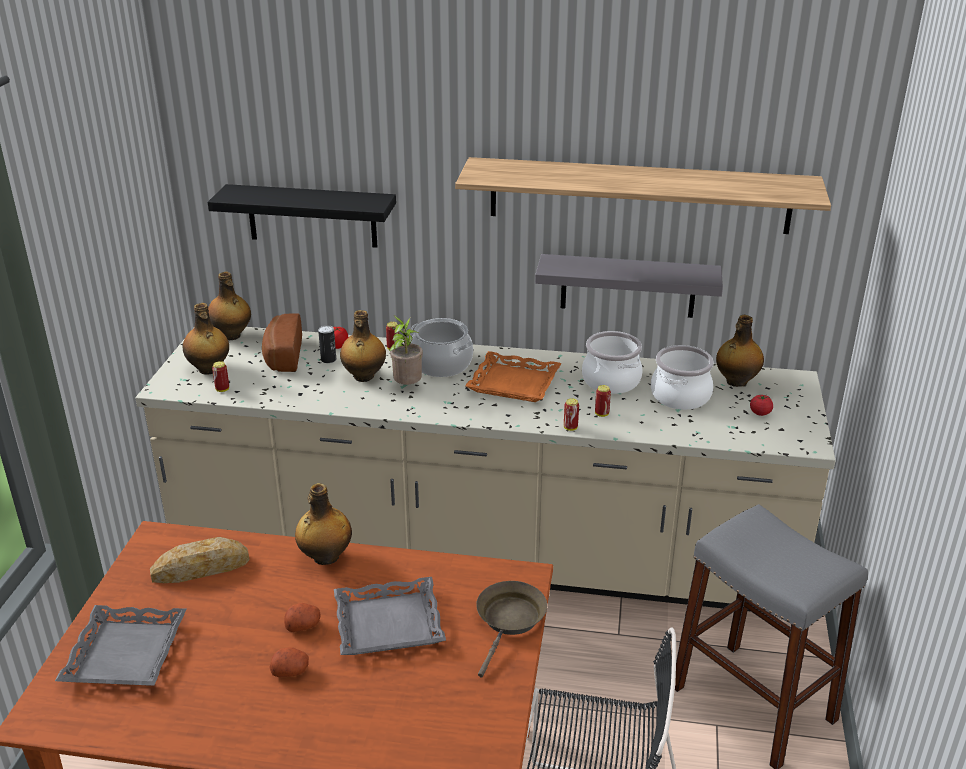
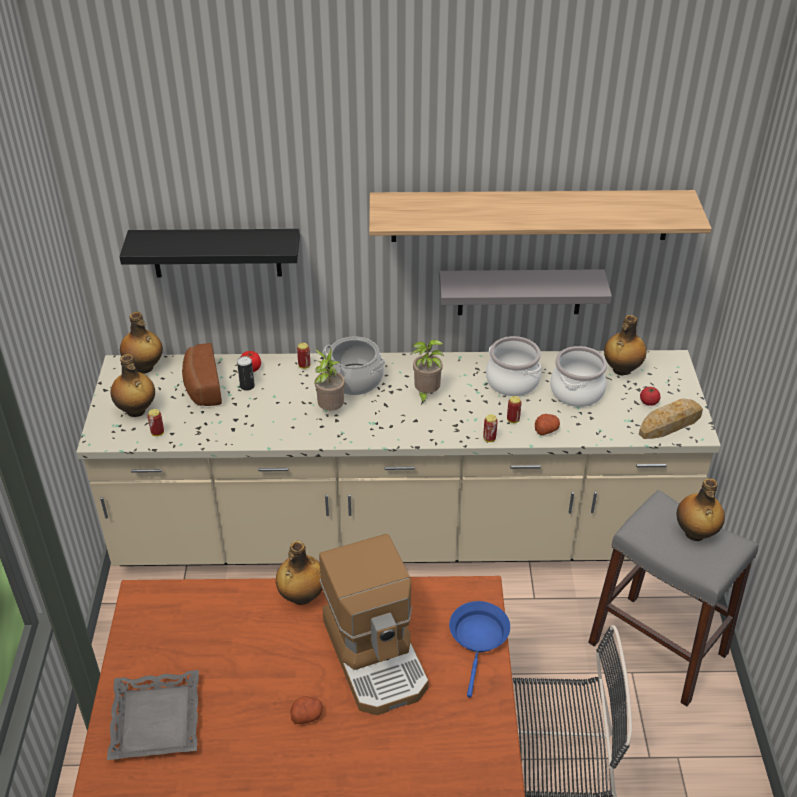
camera: 10 degrees left, 10 degrees up
bread [150,537,249,583] -> bread moved to [639,398,703,439]
potato [284,603,321,632] -> potato moved to [535,414,560,435]
grey tray [334,577,446,655] -> coffee machine [319,534,429,715]
bottle [340,310,386,382] -> bottle moved to [677,478,725,541]
orange tray [465,351,561,402] -> potted plant [412,339,444,405]
brown frying pan [476,581,547,677] -> blue frying pan [449,601,510,698]

